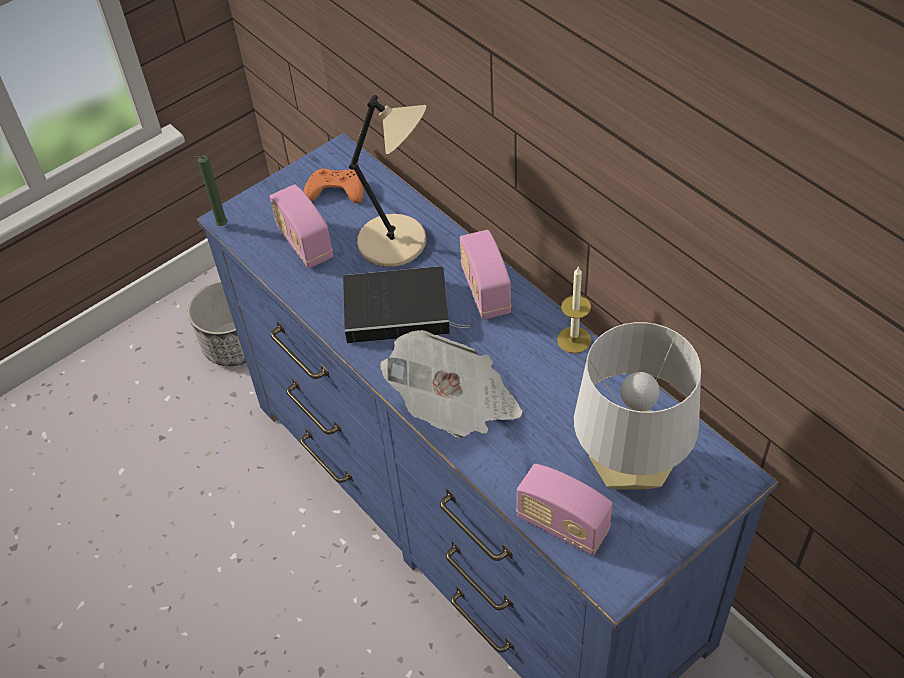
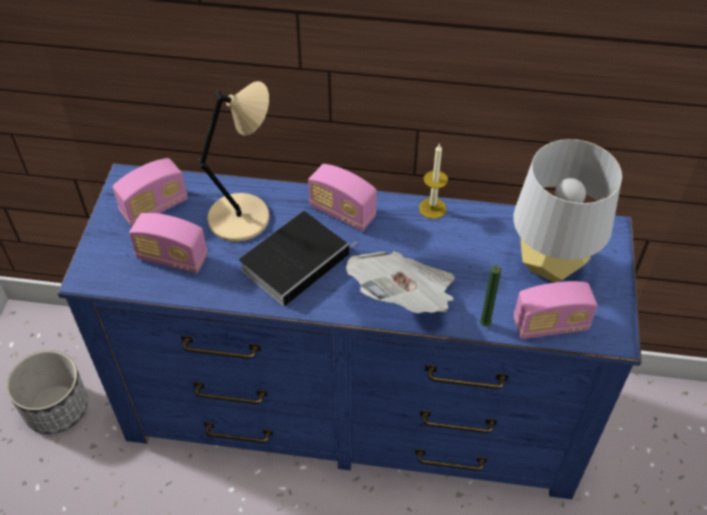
camera: 45 degrees left, 0 degrees up
green candle [193,156,228,226] -> green candle moved to [479,265,502,326]
orange game controller [304,169,364,203] -> radio [113,158,188,227]

